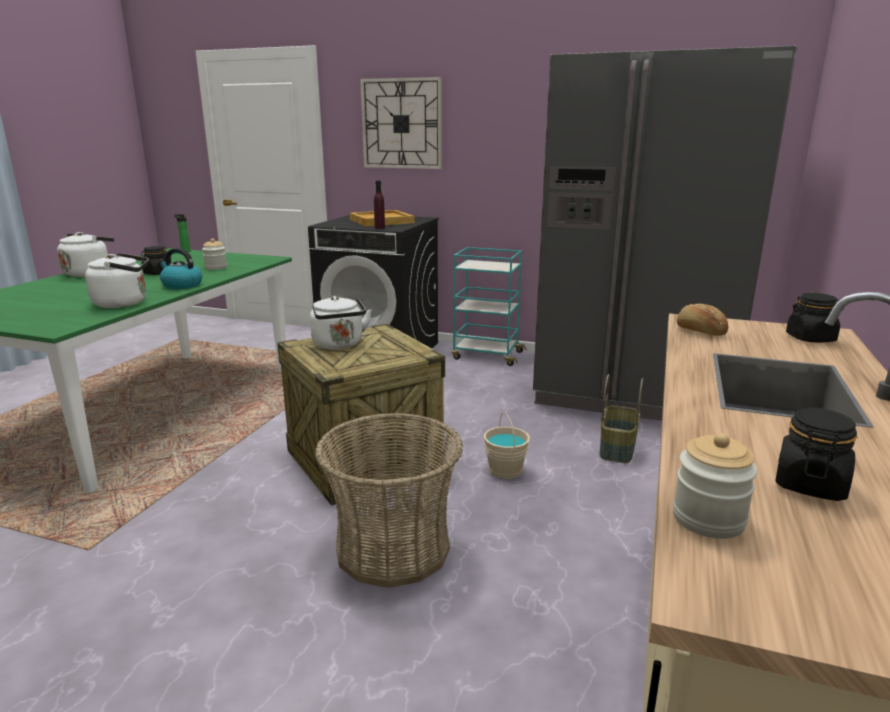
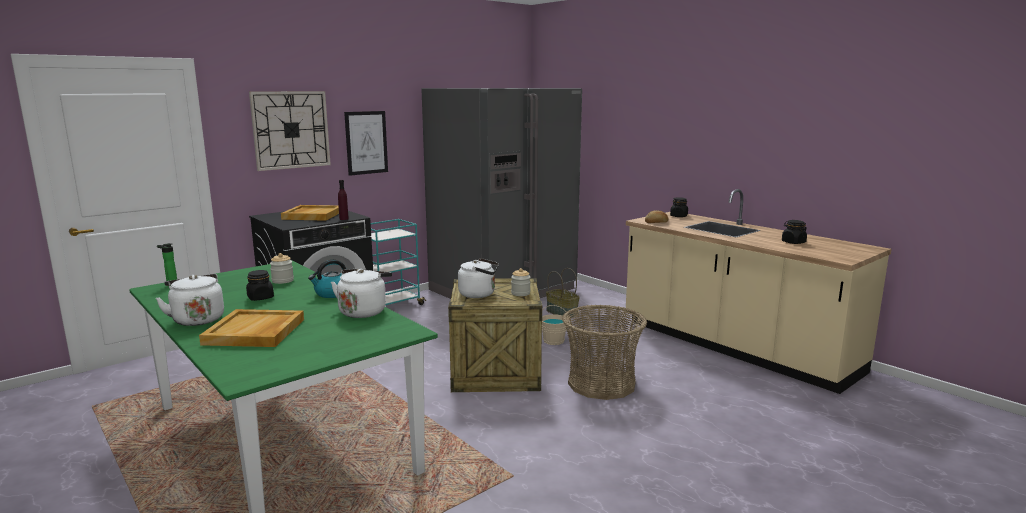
camera: 60 degrees left, 5 degrees down
jar [673,433,758,539] -> jar moved to [511,268,530,296]
none -> beige tray [199,309,304,347]
none -> picture [344,111,388,176]

